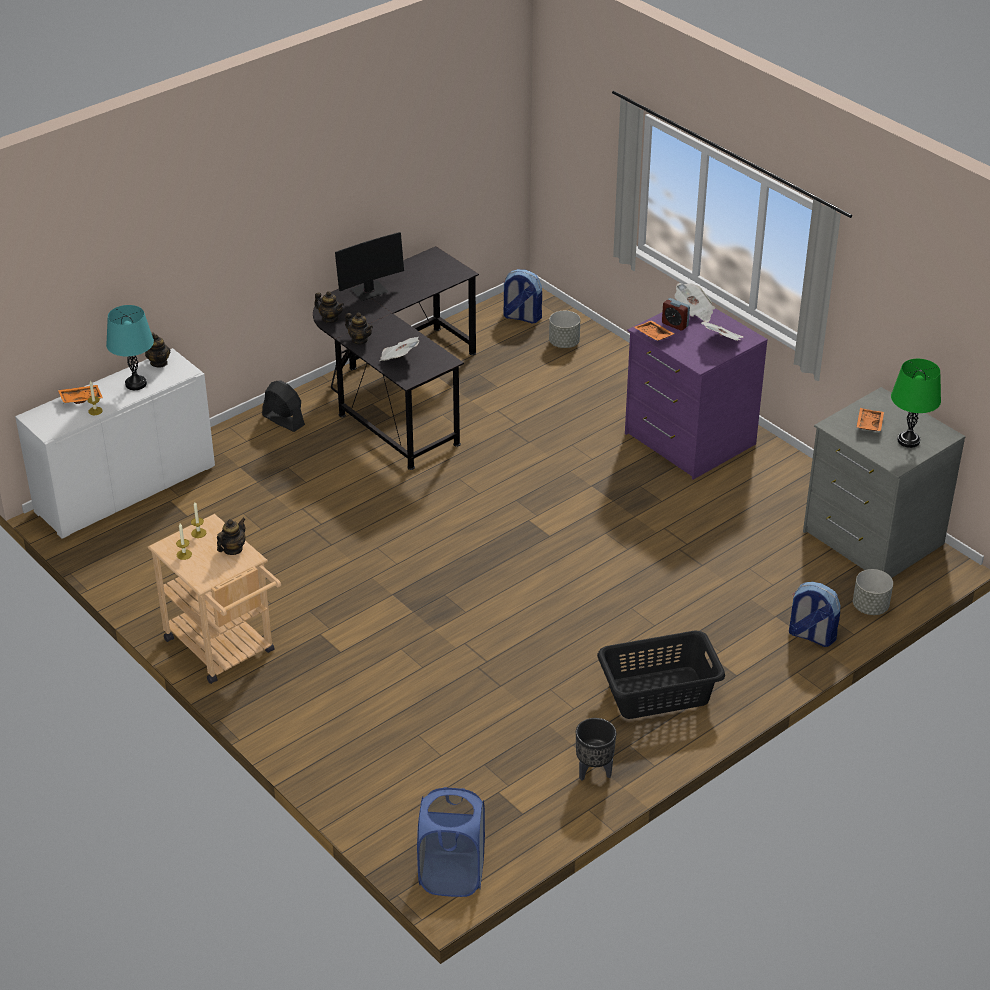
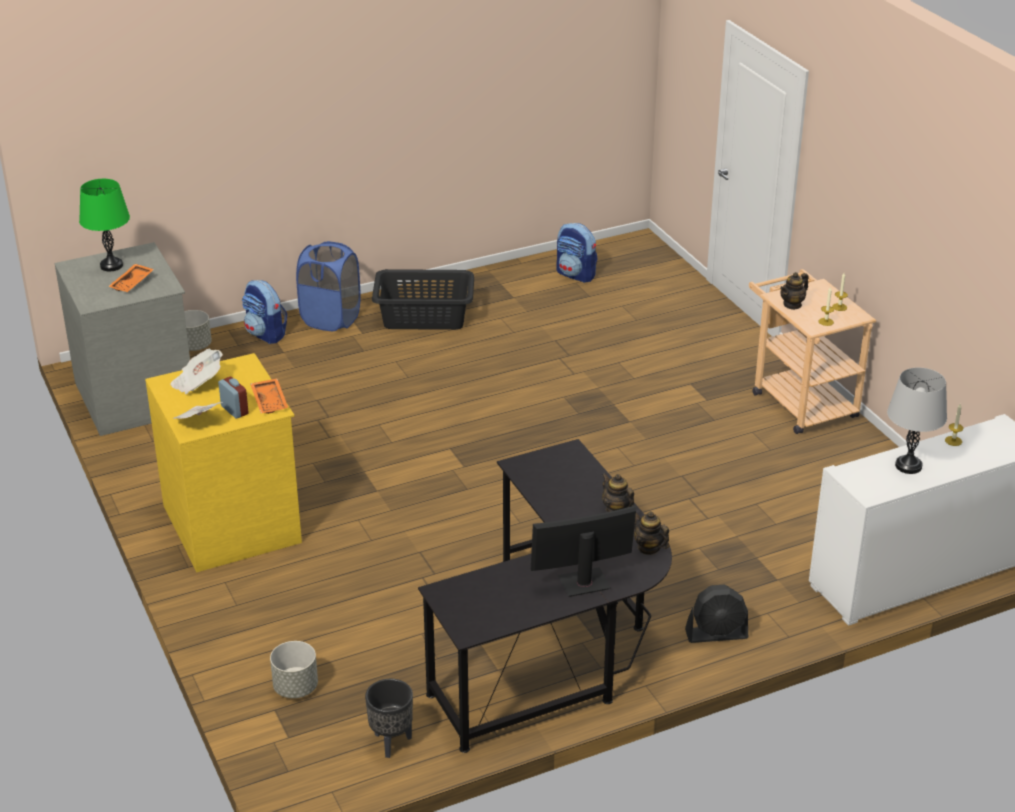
camera: 165 degrees left, 5 degrees down
orange tray [58,385,103,404] -> none
turquoise table lamp [106,305,154,390] -> grey table lamp [887,368,947,474]
teapot [145,332,171,368] -> none
black fan [262,380,305,432] -> black fan turned 60 degrees counterclockwise [685,585,748,643]
newspaper [379,337,419,361] -> none
blue laundry basket [417,787,485,897] -> blue laundry basket moved to [296,241,361,331]
backpack [503,269,542,323] -> backpack moved to [556,223,597,283]
black planter [576,718,616,781] -> black planter moved to [365,679,413,758]
purple dresser [625,308,768,480] -> yellow dresser [145,353,302,572]

